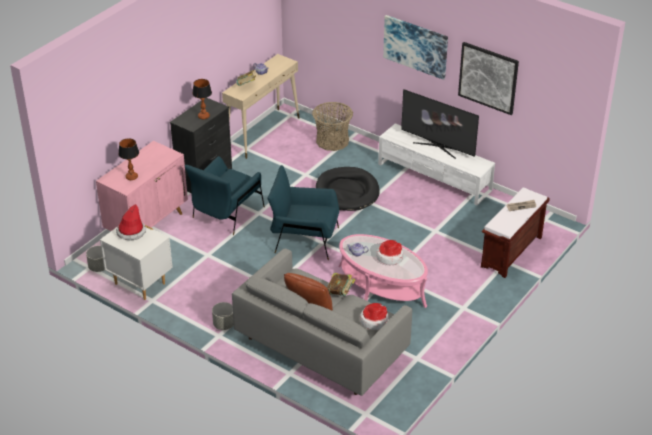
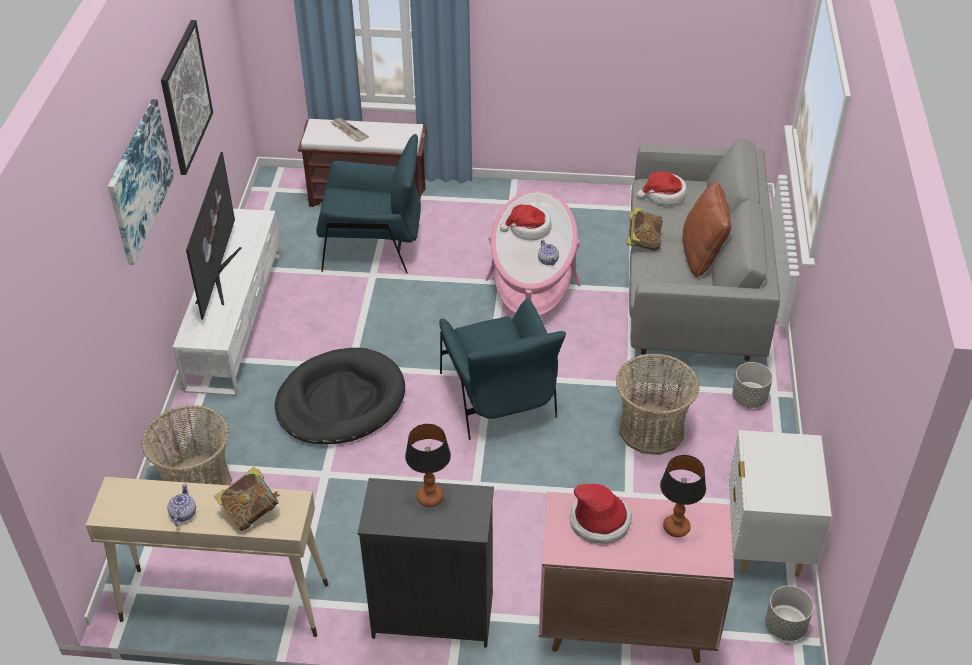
camera: 120 degrees left, 5 degrees up
hat [116,204,146,241] -> hat moved to [570,484,632,544]
blue armchair [185,156,265,235] -> blue armchair moved to [316,134,421,274]
none -> basket [616,353,699,455]

